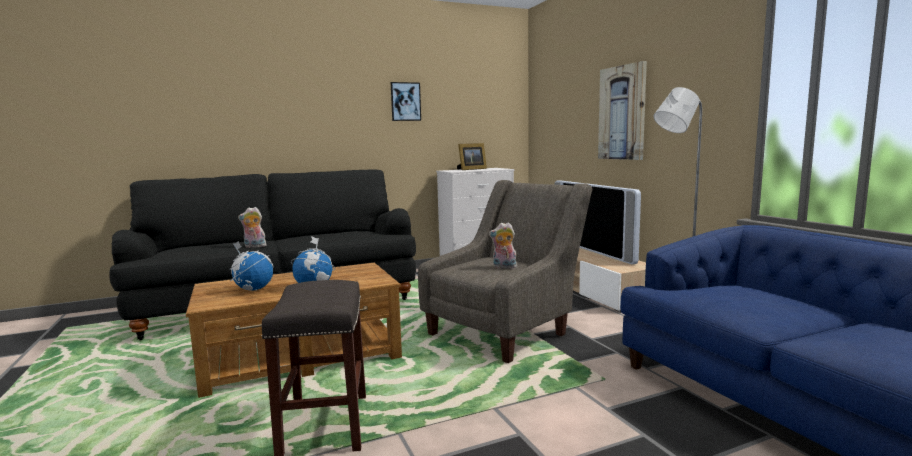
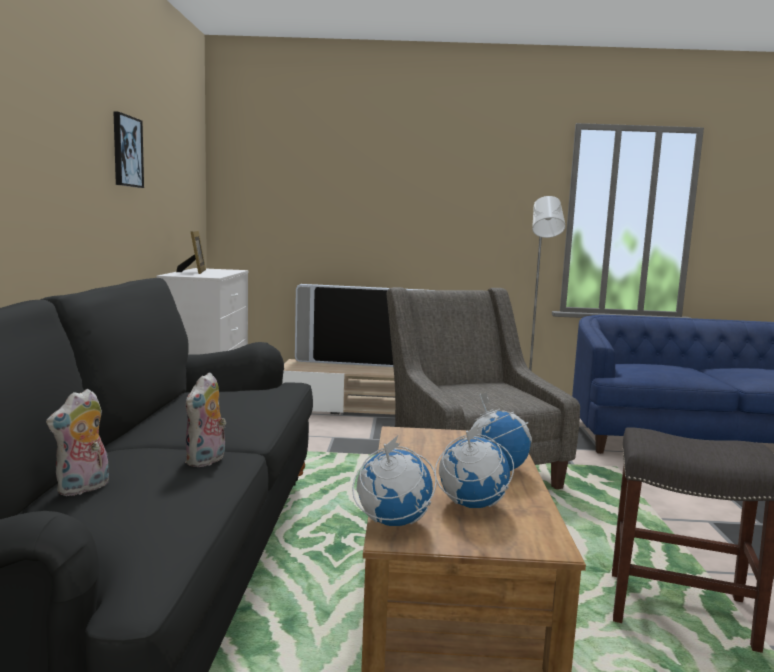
camera: 65 degrees left, 0 degrees up
plush toy [489,222,517,269] -> plush toy moved to [46,389,109,496]
picture [598,61,647,160] -> none
none -> globe [352,436,436,526]

